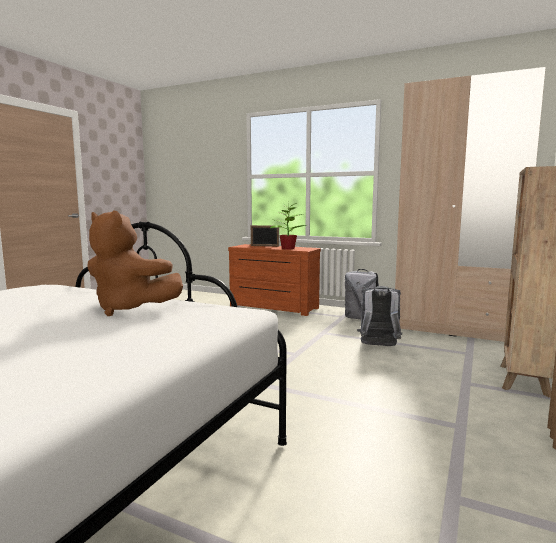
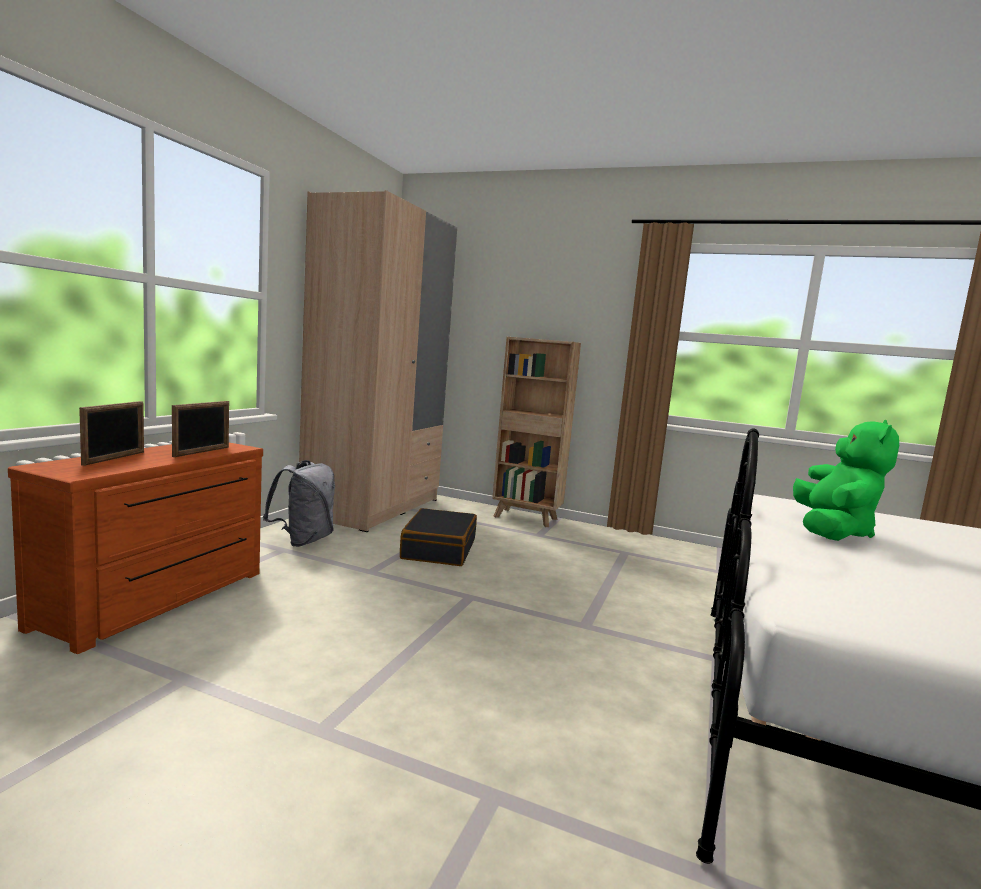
camera: 95 degrees left, 0 degrees up
brown plush toy [87,210,183,316] -> green plush toy [793,420,899,541]
potted plant [270,201,307,250] -> picture frame [172,401,229,457]
grey backpack [357,286,402,346] -> black suitcase [400,508,477,566]

